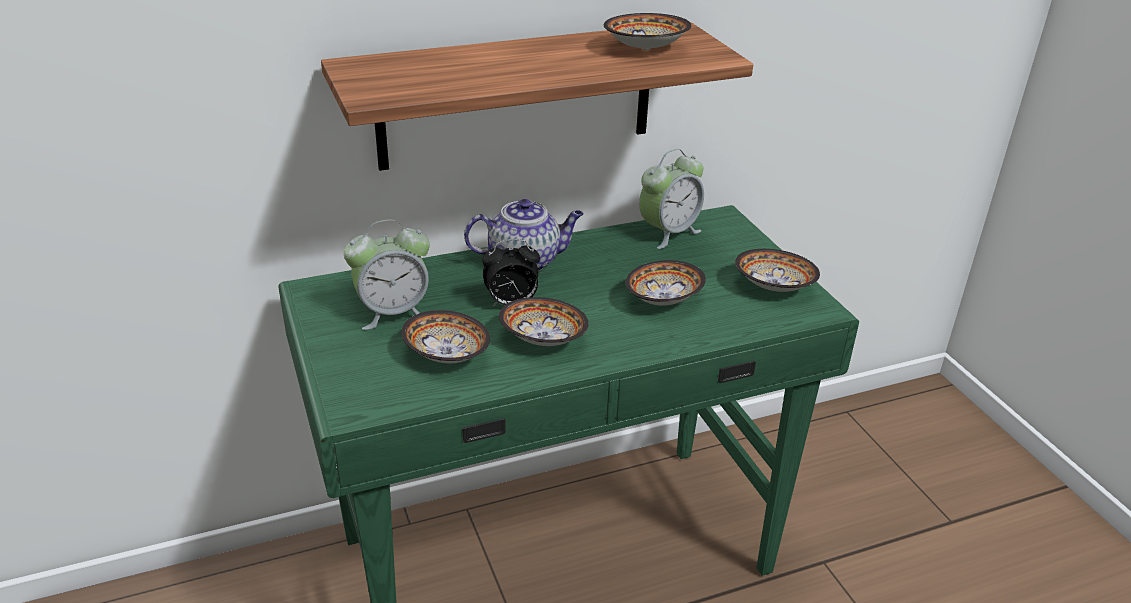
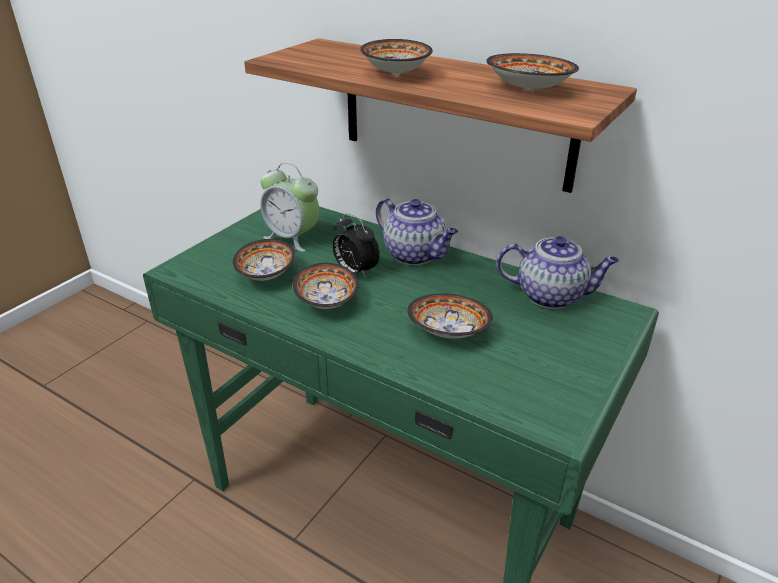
camera: 55 degrees right, 0 degrees up
alarm clock [639,149,704,249] -> teapot [497,236,619,309]
bowl [735,249,820,292] -> bowl moved to [360,39,433,75]

